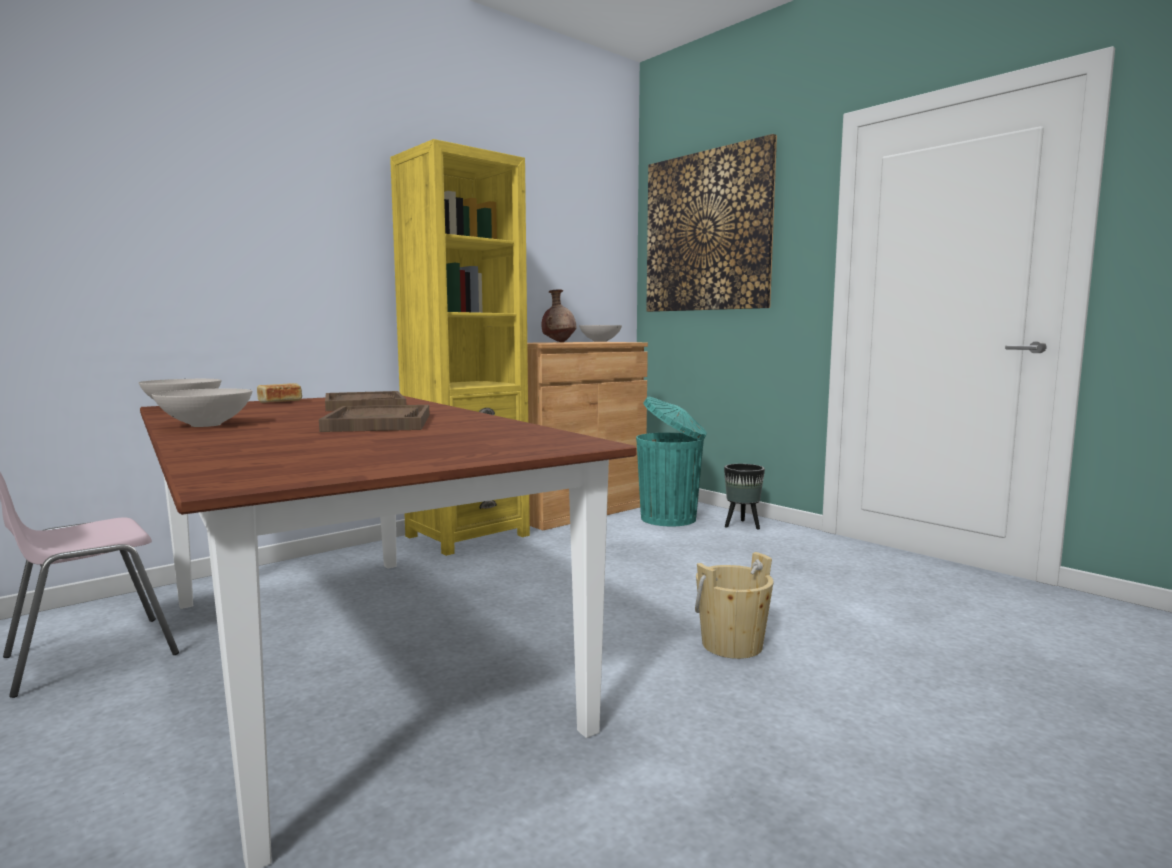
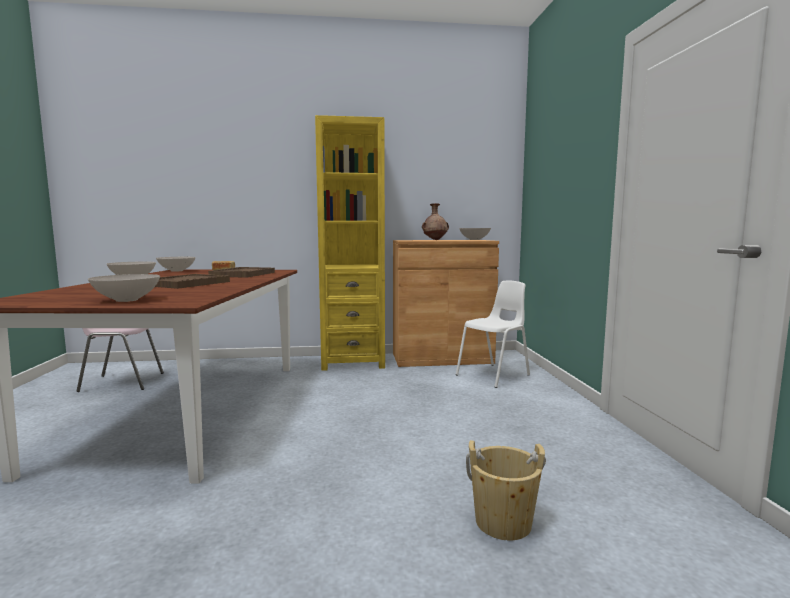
camera: 35 degrees right, 0 degrees up
turquoise trash can [636,397,707,526] -> white chair [456,281,530,388]
picture [646,134,777,312] -> none
beige bucket [695,552,774,659] -> beige bucket moved to [466,440,546,541]
black planter [724,464,765,530] -> none
none -> white bowl [88,274,160,302]

